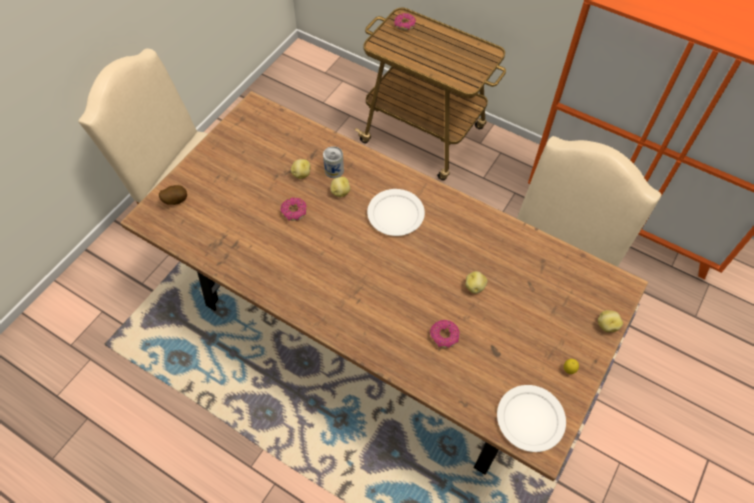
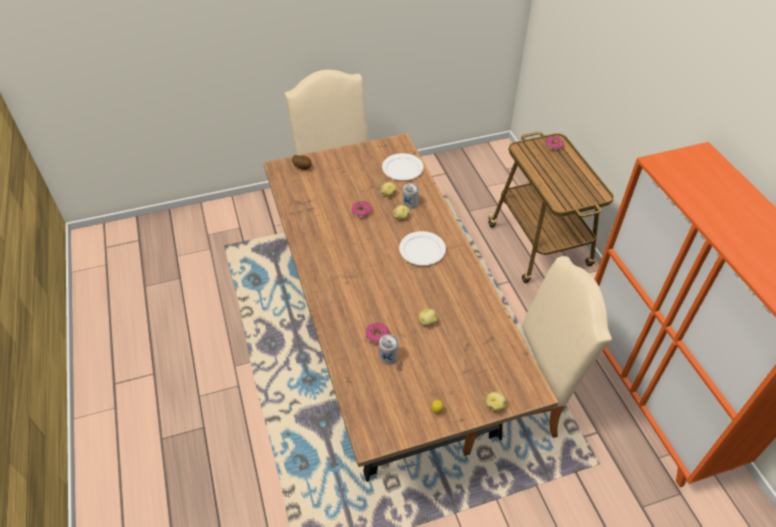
camera: 40 degrees right, 10 degrees down
white plate [497,385,566,452] -> white plate moved to [382,153,424,180]
none -> can [379,335,398,365]

